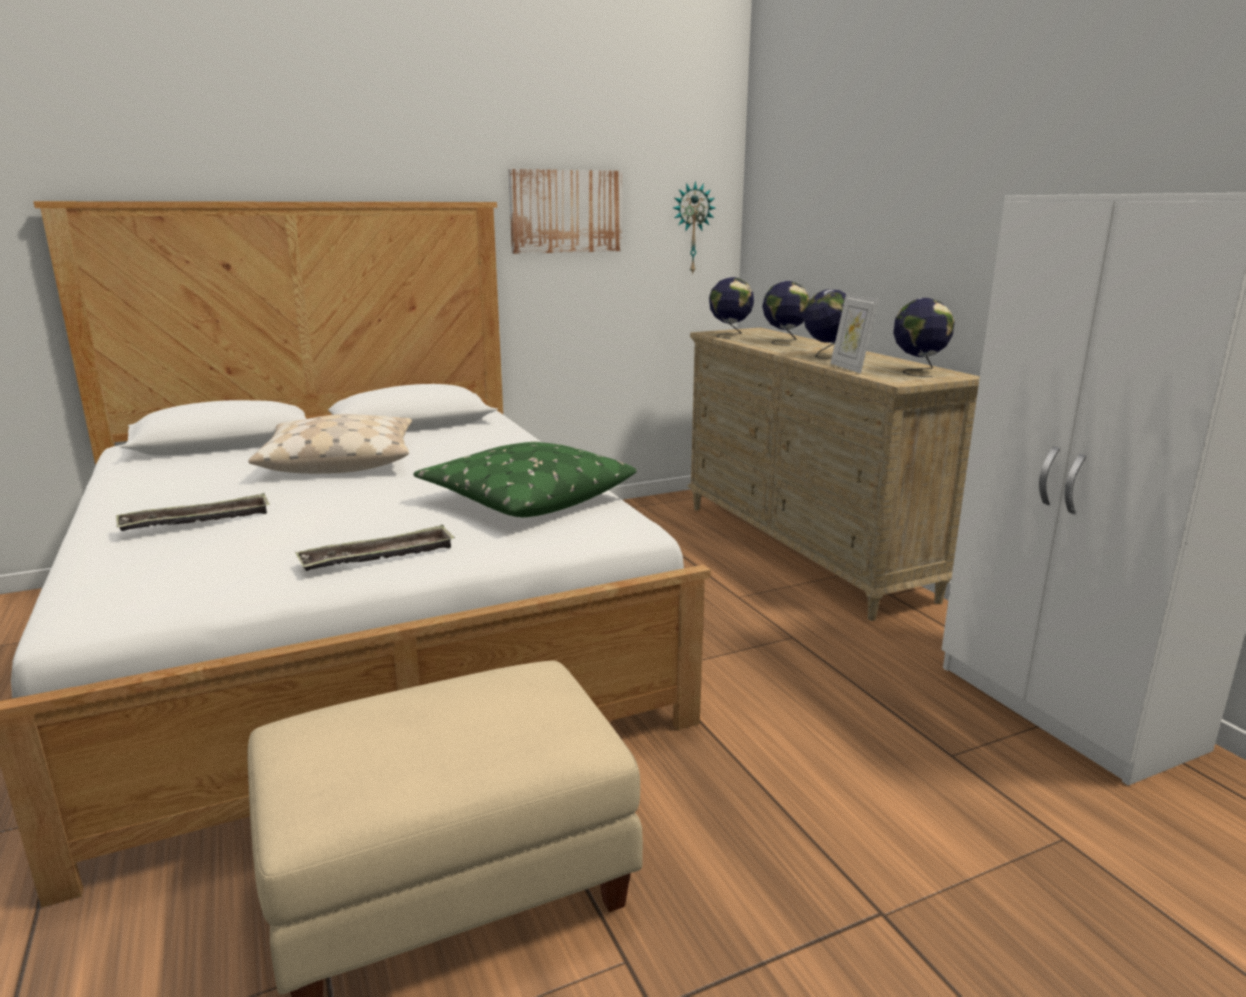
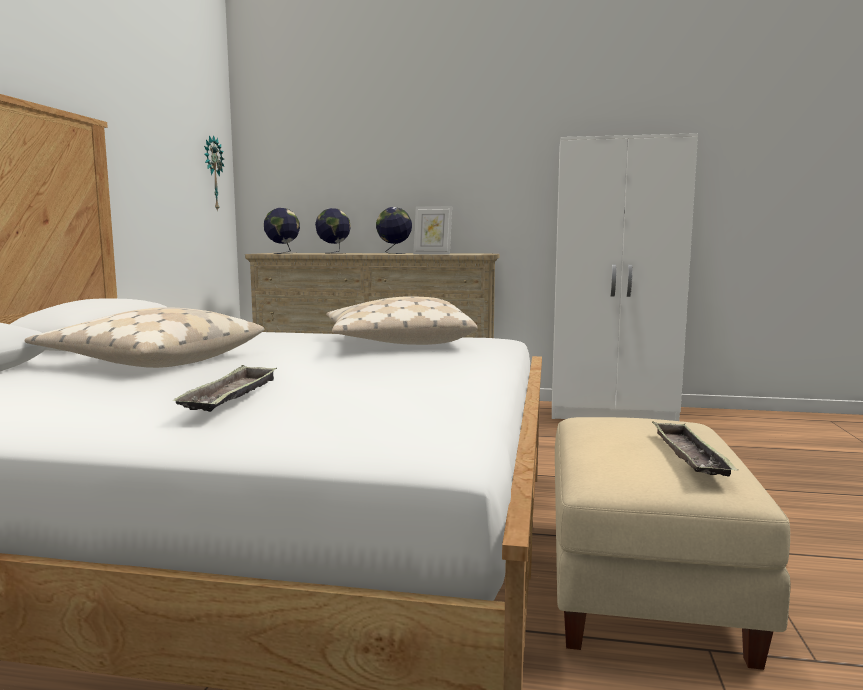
camera: 55 degrees left, 10 degrees down
tray [295,525,455,571] -> tray moved to [652,421,739,477]
green pillow [413,441,637,517] -> beige pillow [326,296,478,345]
picture [508,169,622,254] -> none
globe [893,298,955,377] -> none

